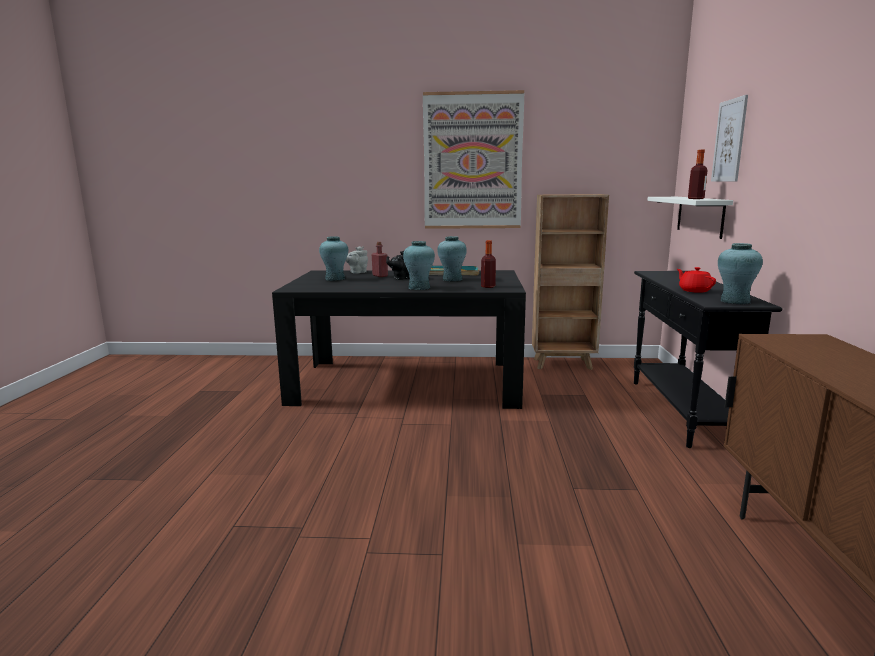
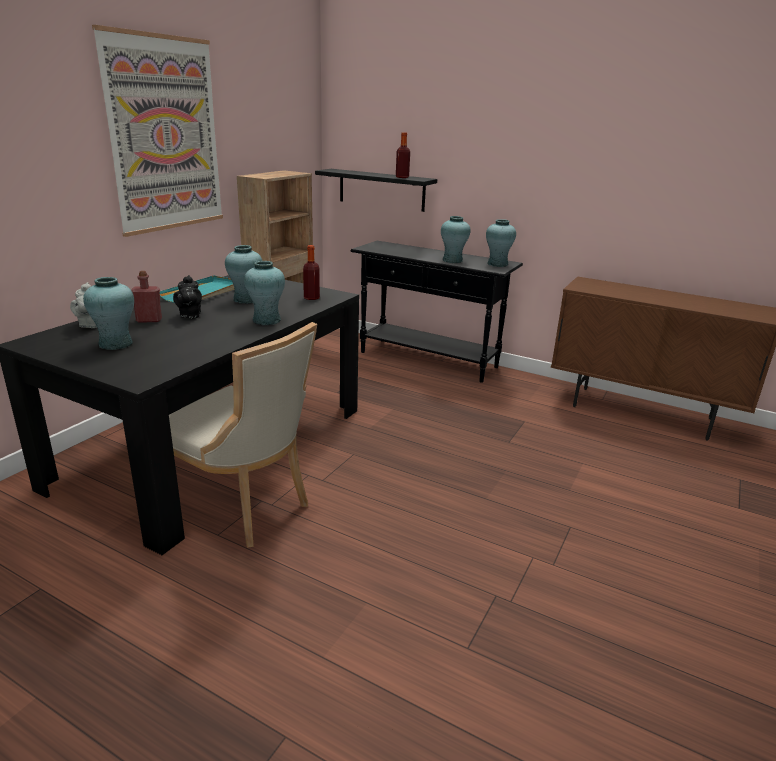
camera: 65 degrees left, 10 degrees up
white shelf [647,197,733,239] -> black shelf [315,169,437,212]
red teapot [677,267,716,293] -> turquoise vase [441,216,470,263]
picture [711,95,748,182] -> none
none -> beige chair [169,322,317,548]

